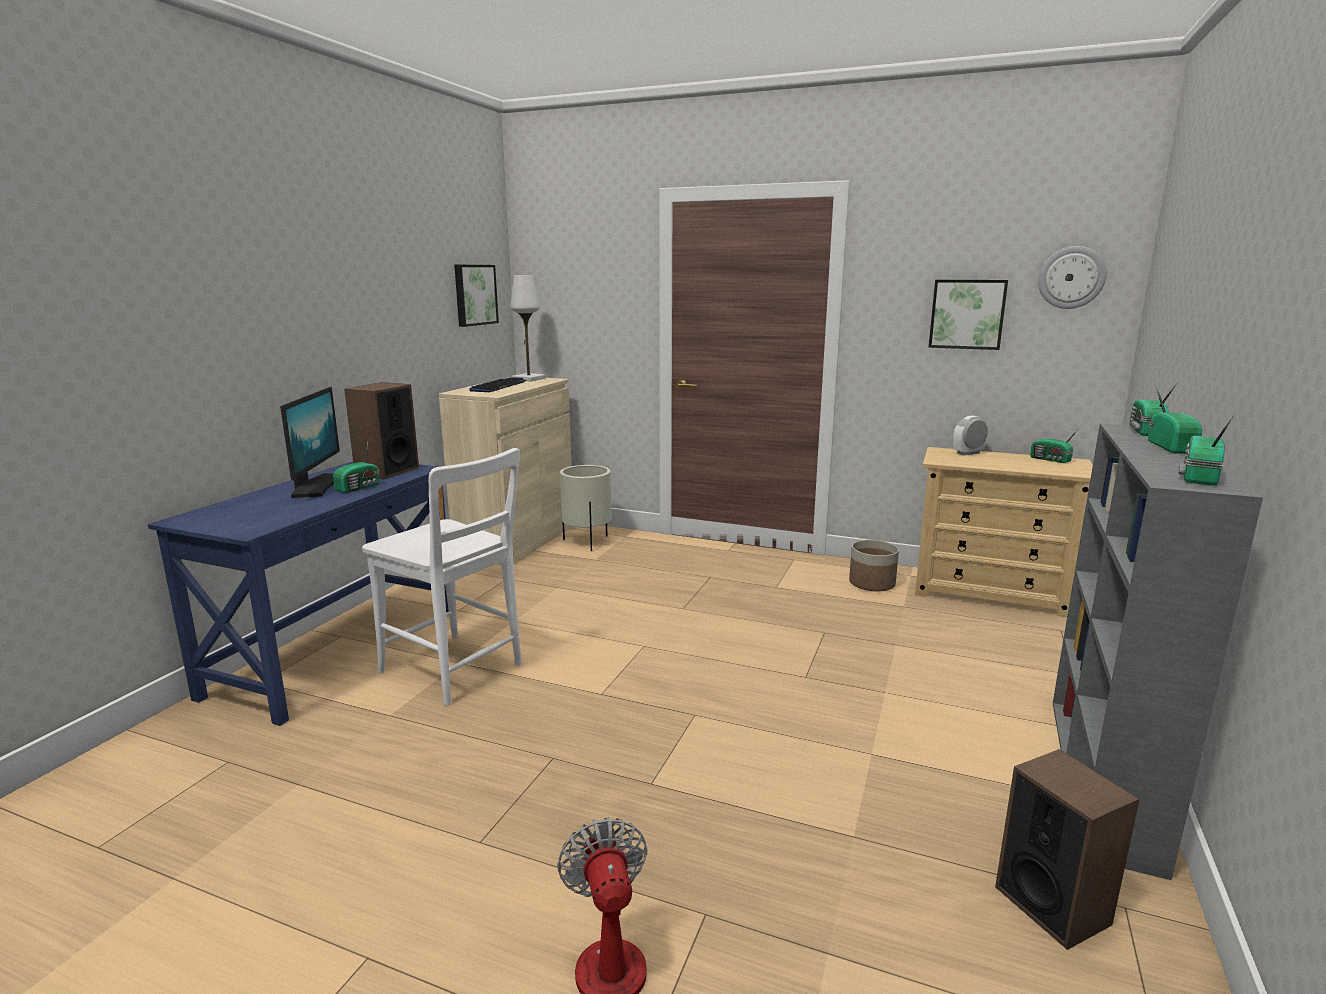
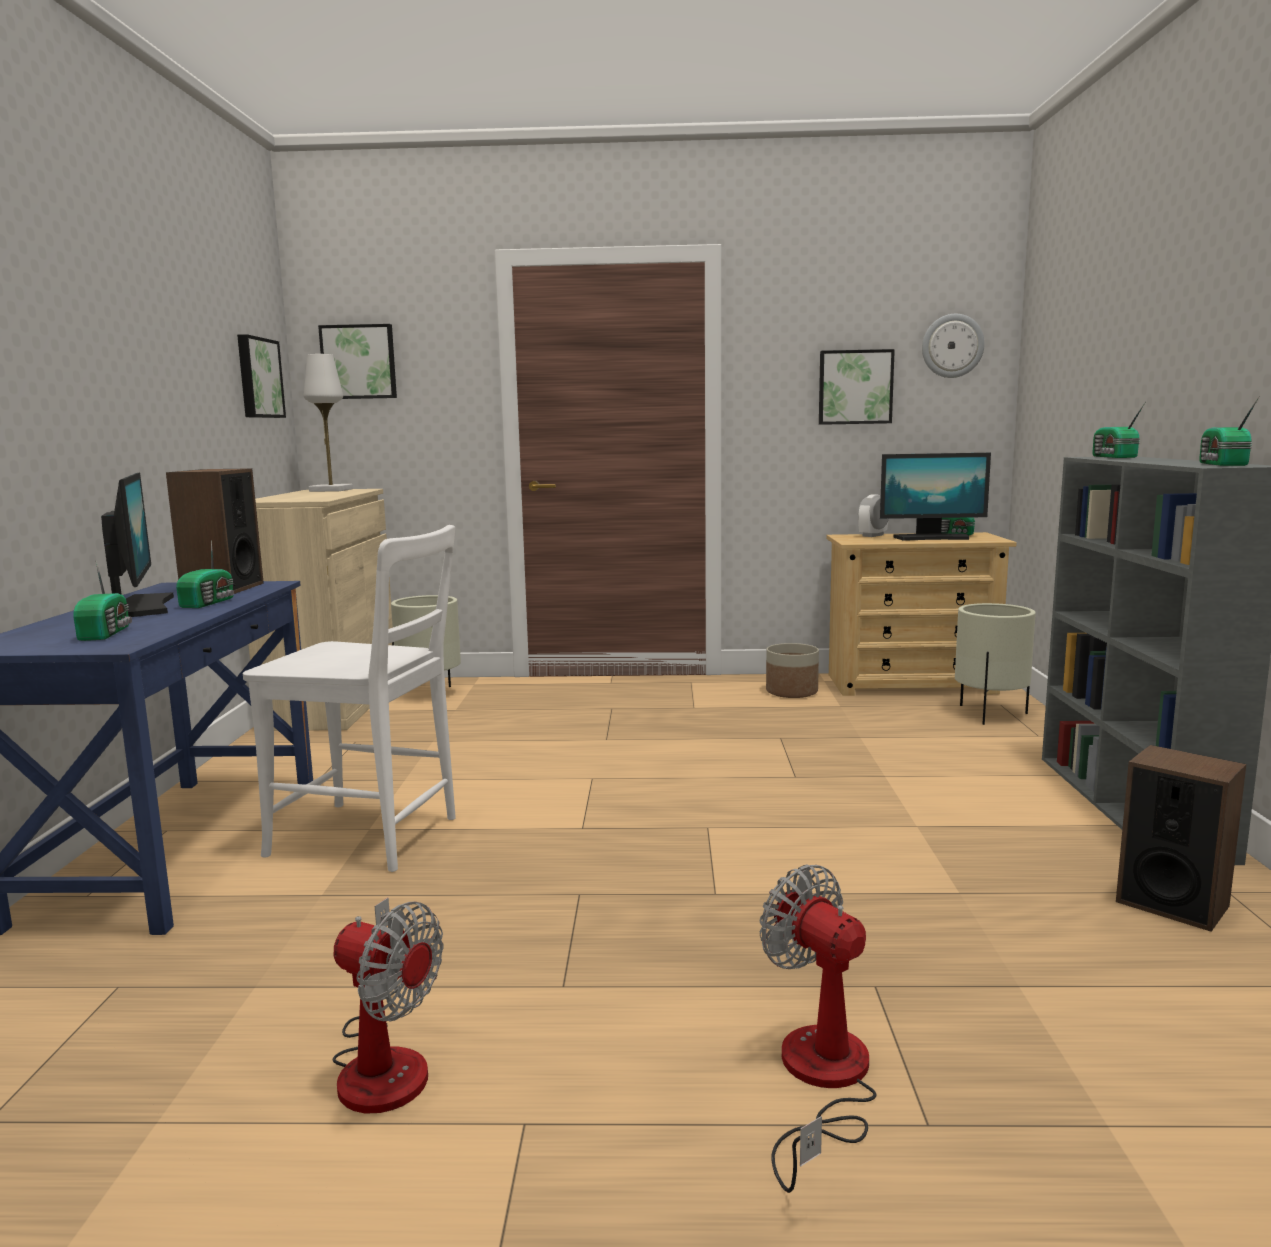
camera: 20 degrees left, 5 degrees down
keyboard [469,377,526,392] -> none
radio [1148,383,1202,454] -> radio moved to [73,561,132,641]
none -> picture [318,324,397,399]
none -> fan [333,898,444,1114]
none -> monitor [880,453,991,541]
none -> beige planter [955,603,1036,725]

